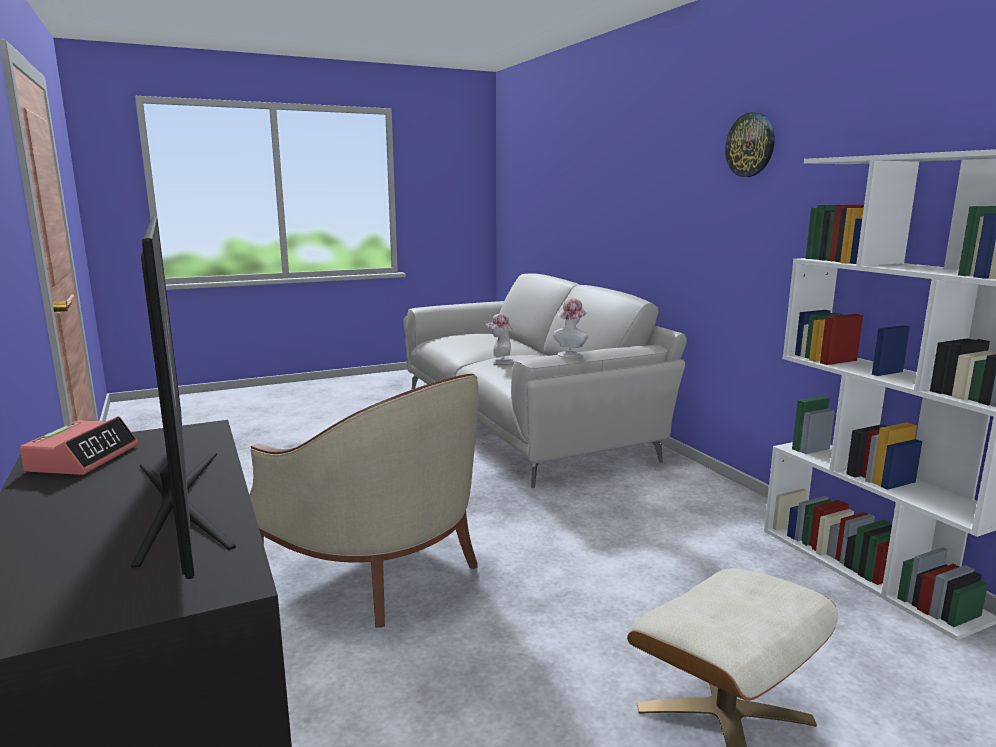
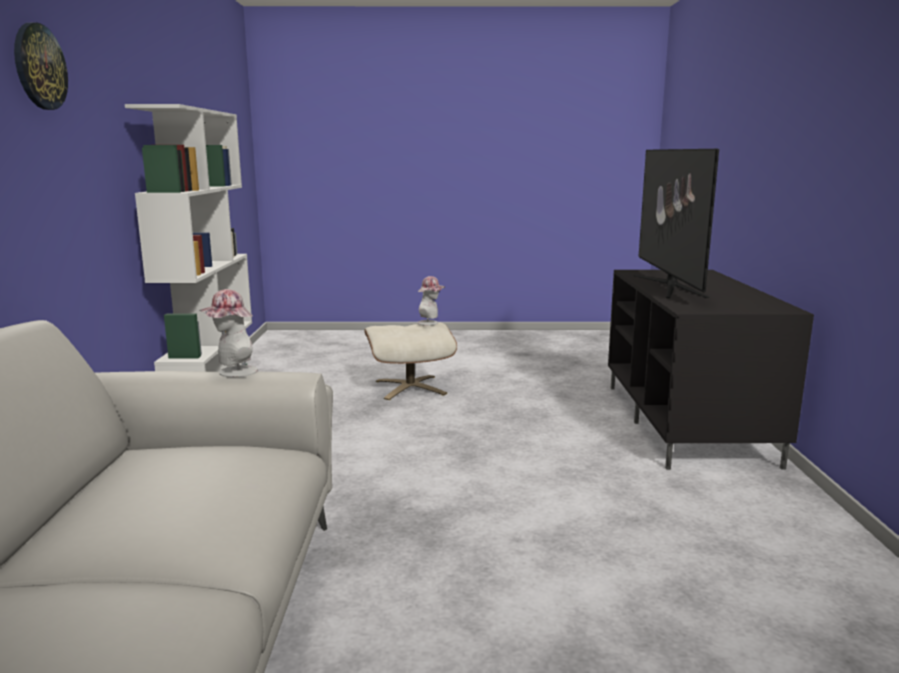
camera: 155 degrees left, 0 degrees up
alarm clock [20,416,138,475] -> none
beige armchair [249,374,479,628] -> none
hat [486,314,514,364] -> hat moved to [417,276,445,326]

